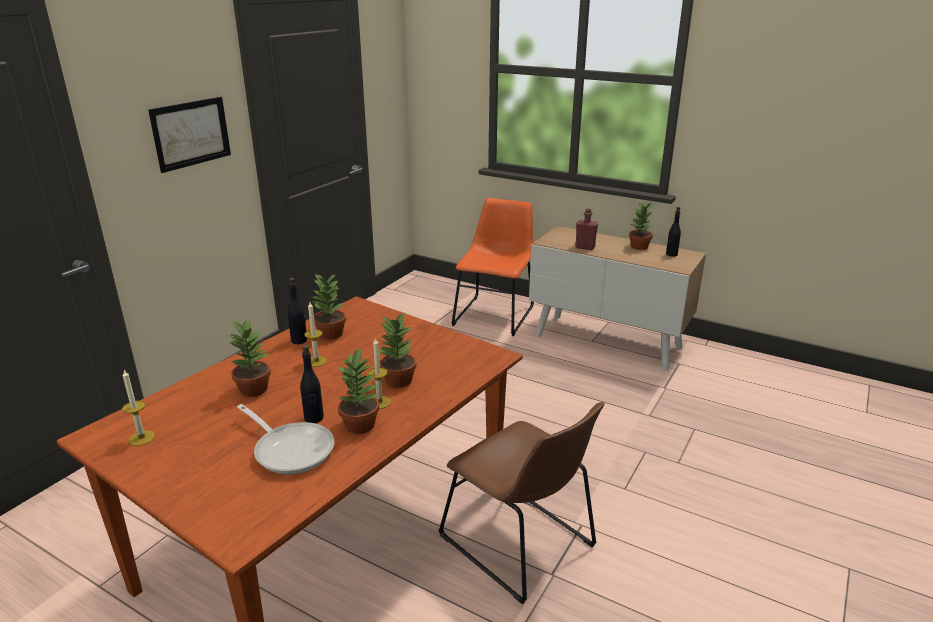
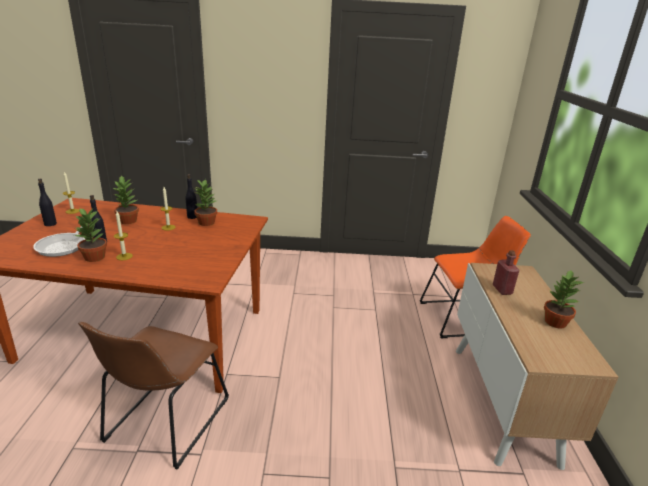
camera: 60 degrees right, 0 degrees up
picture [148,97,231,173] -> none
potted plant [379,312,416,388] -> none
black bottle [666,207,681,257] -> black bottle moved to [38,179,57,226]

